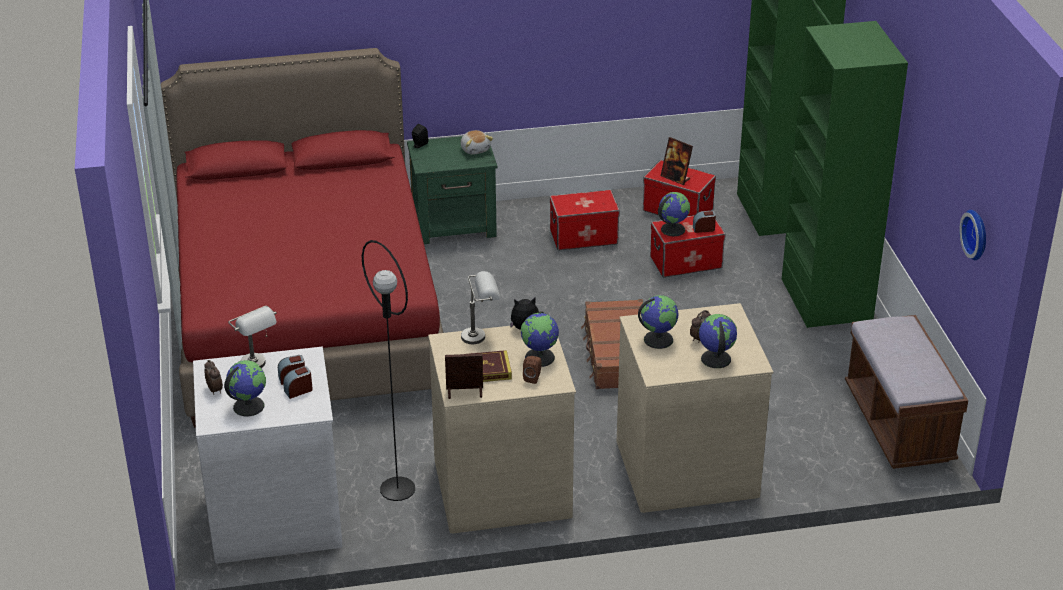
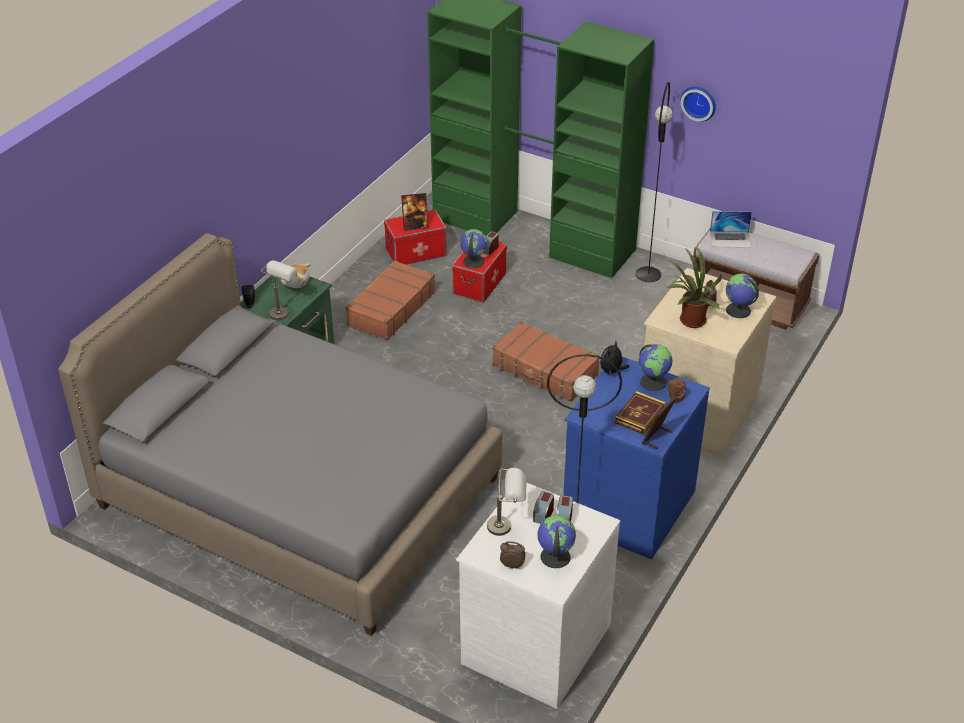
camera: 50 degrees left, 5 degrees up
red bed [161,48,443,428] -> grey bed [58,233,502,636]
beige dresser [428,325,576,534] -> blue dresser [563,357,710,559]
grey table lamp [461,271,500,344] -> grey table lamp moved to [261,260,298,320]
storage box [550,190,620,250] -> brown suitcase [345,260,435,340]
globe [638,295,678,349] -> potted plant [667,247,722,328]
wall clock [959,210,986,260] -> wall clock moved to [680,86,716,122]
none -> black floor lamp [636,82,673,282]
none -> laptop [710,211,752,248]

